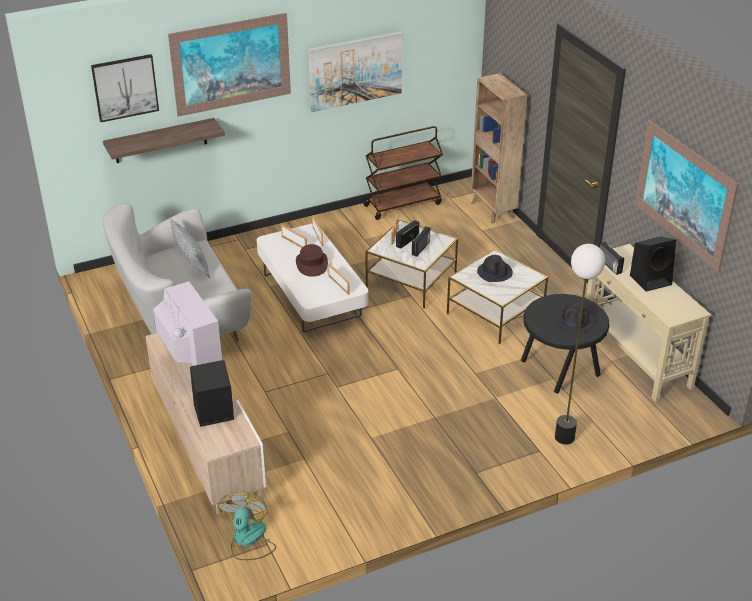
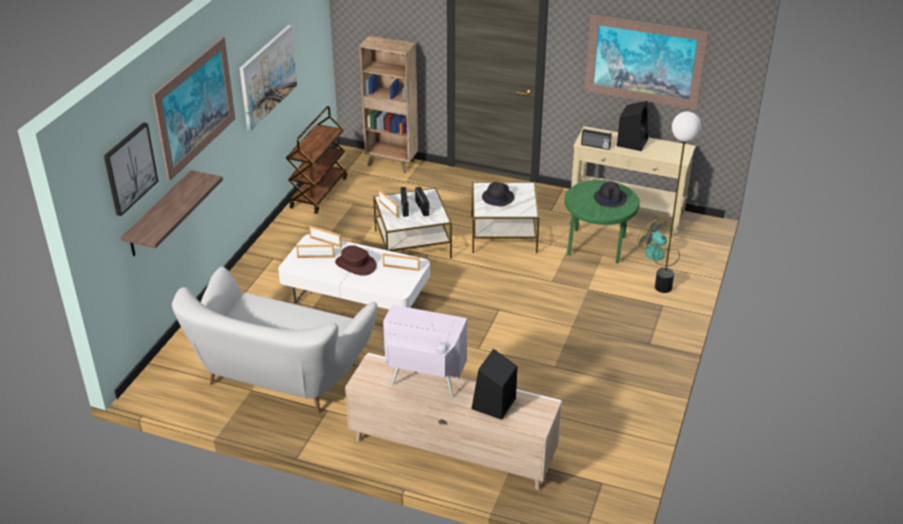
camera: 45 degrees left, 0 degrees up
pillow [170,219,210,278] -> none
fan [218,491,276,560] -> fan moved to [638,217,680,267]
black side table [521,294,610,393] -> green side table [565,180,639,263]

